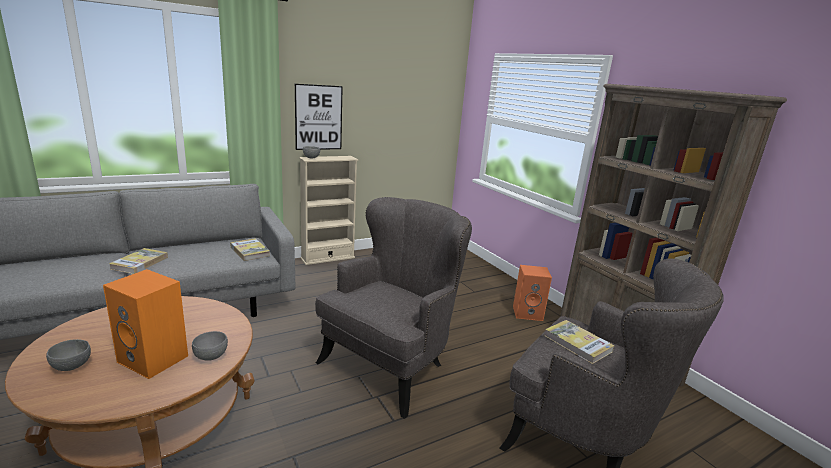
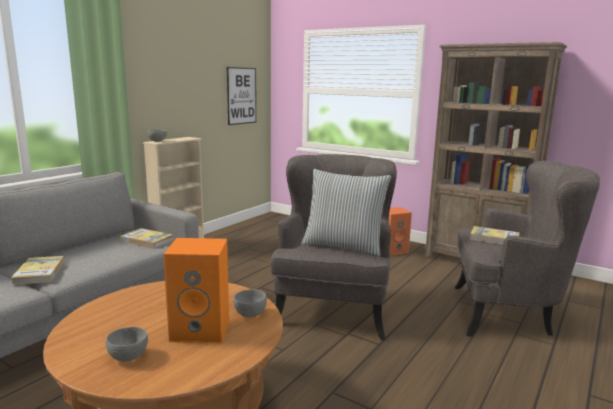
camera: 25 degrees left, 5 degrees down
picture [295,84,343,150] -> picture moved to [227,67,256,125]
none -> pillow [301,169,391,256]

